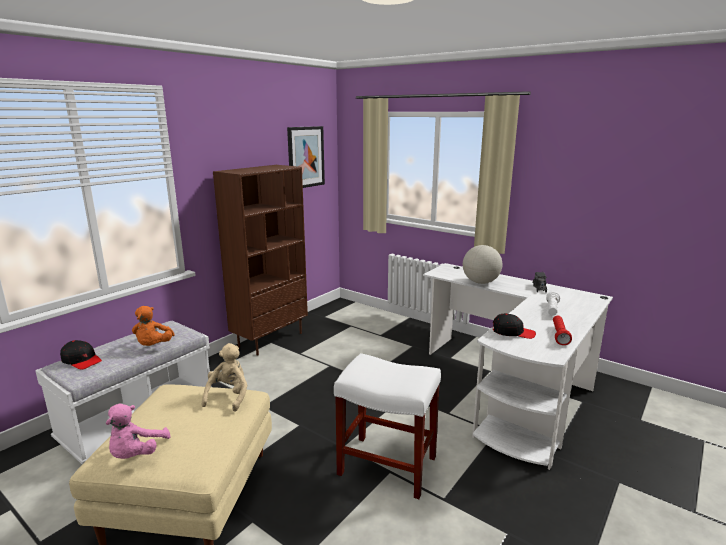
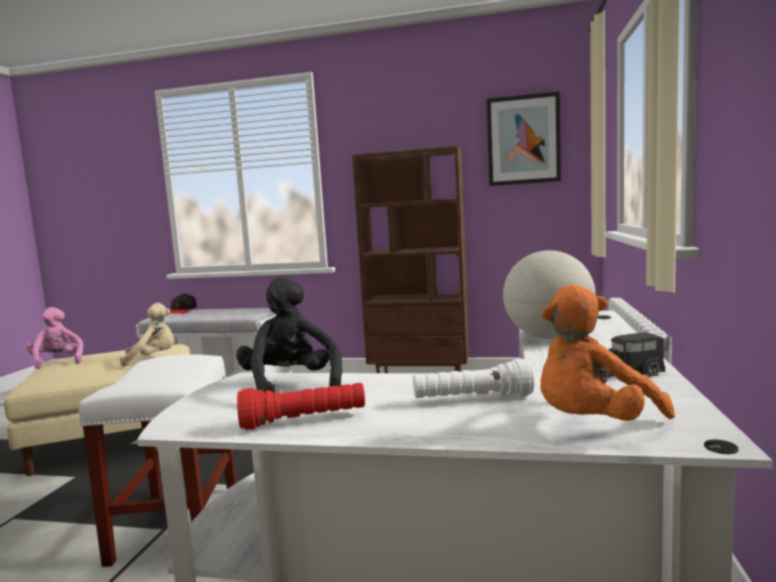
camera: 65 degrees right, 10 degrees down
pink plush toy [106,403,171,459] -> pink plush toy turned 75 degrees clockwise [26,307,83,369]
orange plush toy [132,306,175,346] -> orange plush toy moved to [541,285,675,421]
black cap [493,314,536,339] -> black plush toy [236,277,342,393]

